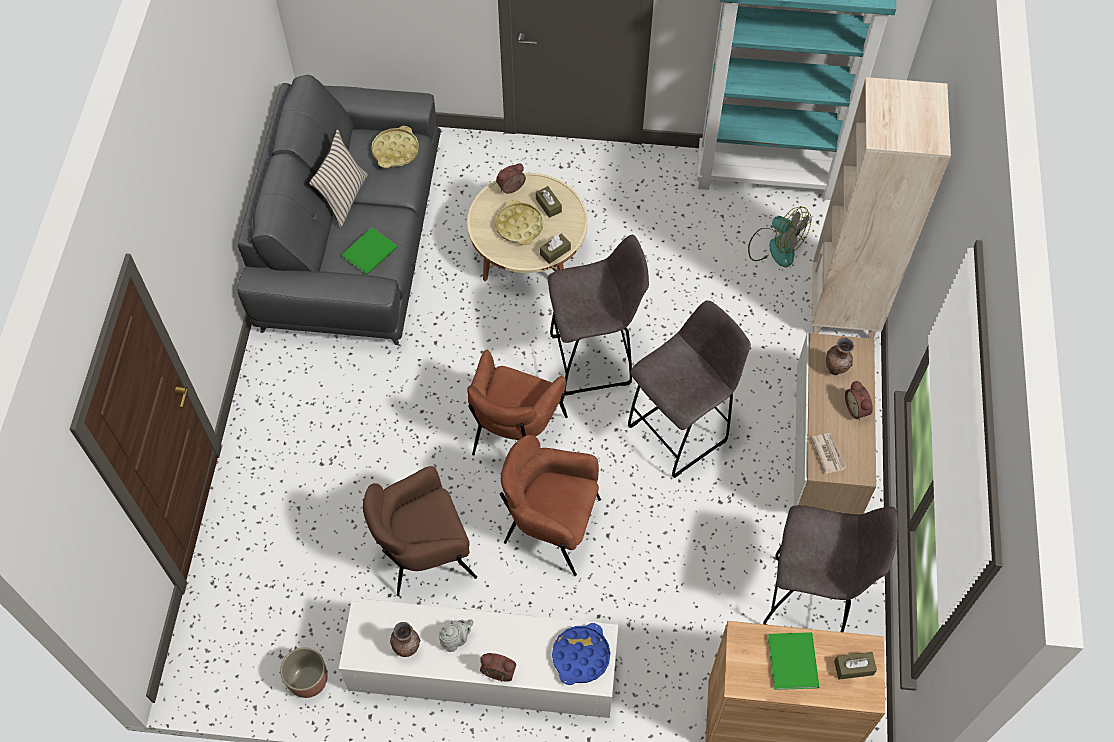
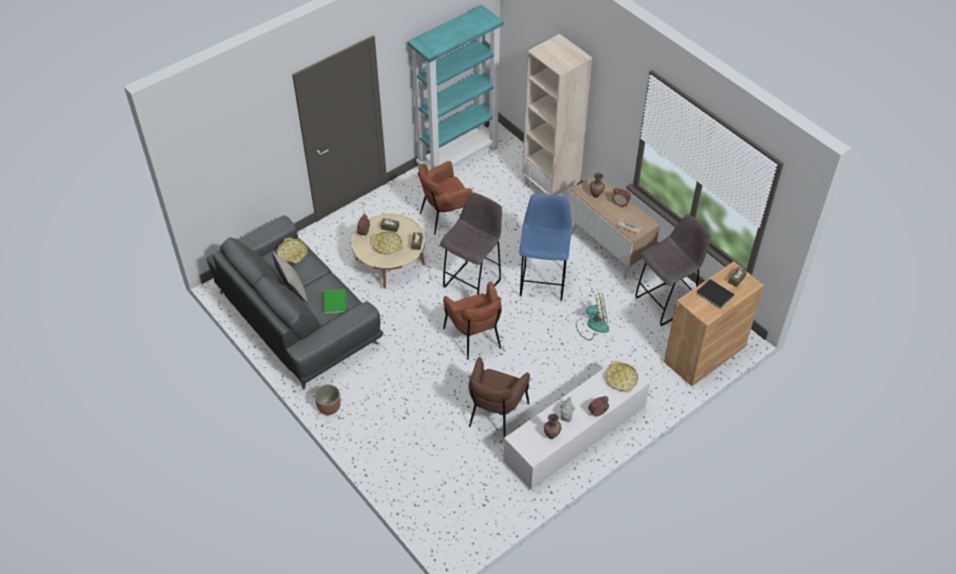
camera: 45 degrees left, 10 degrees down
planter [280,647,327,698] -> planter moved to [314,384,341,415]
brown armchair [500,435,601,576] -> brown armchair moved to [418,161,473,235]
blue tray [552,623,611,685] -> yellow tray [605,361,638,392]
grey stool [628,300,751,478] -> blue stool [519,194,572,301]
fan [748,207,811,267] -> fan moved to [576,293,609,341]
green book [768,632,819,690] -> black book [696,279,734,309]

